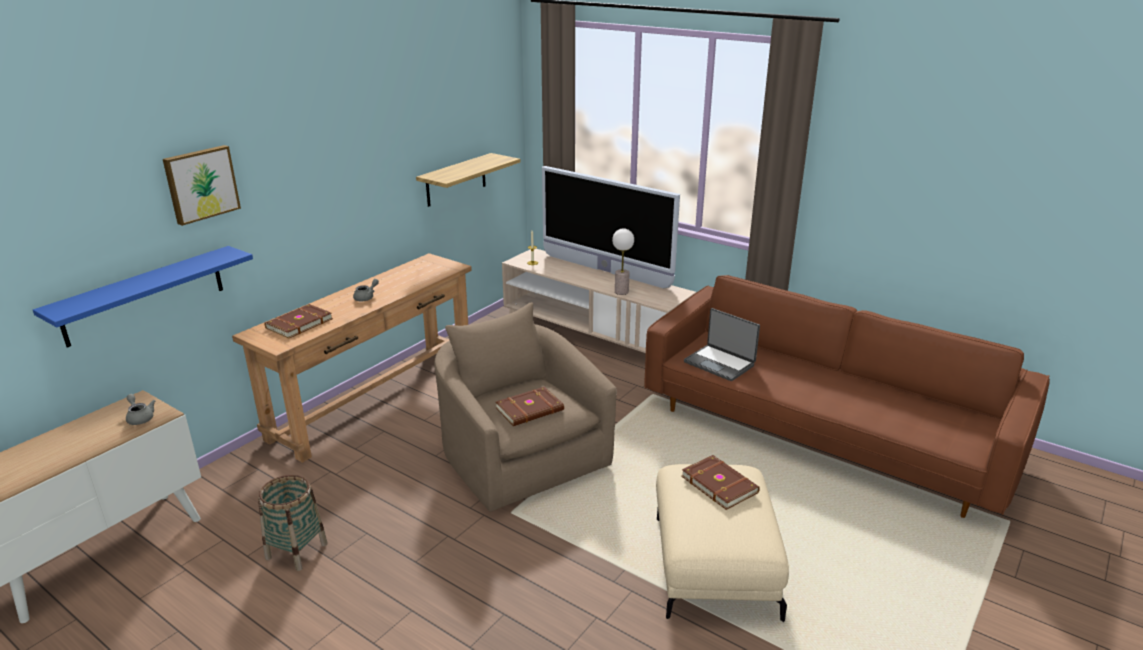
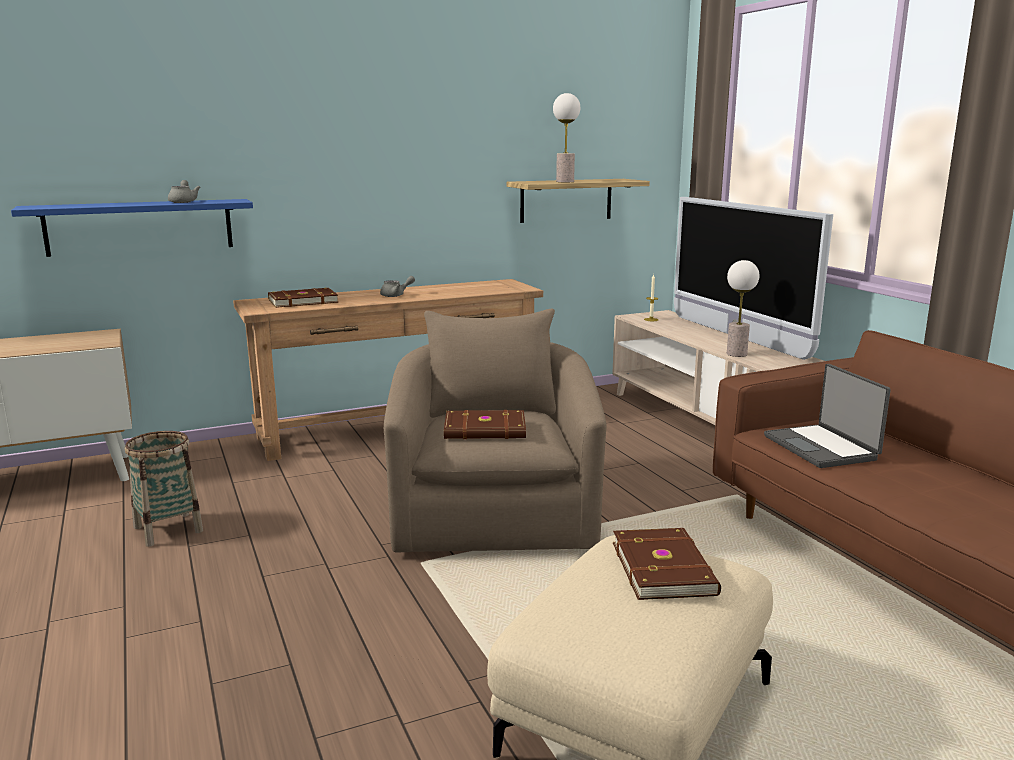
camera: 30 degrees right, 10 degrees down
grey teapot [126,394,155,425] -> grey teapot moved to [168,180,201,203]
picture [163,145,241,226] -> none
none -> table lamp [553,93,580,182]

